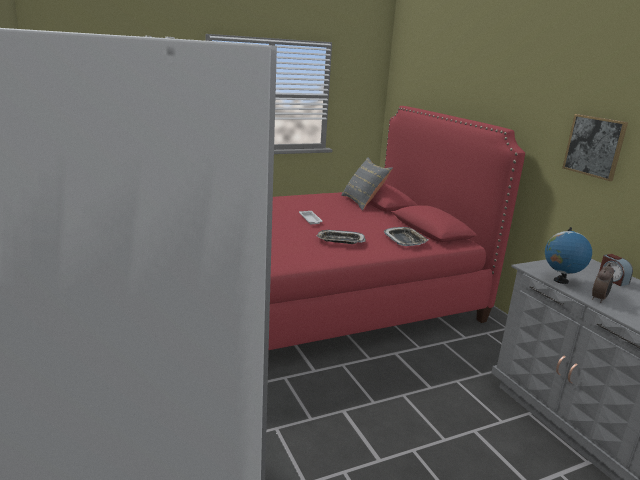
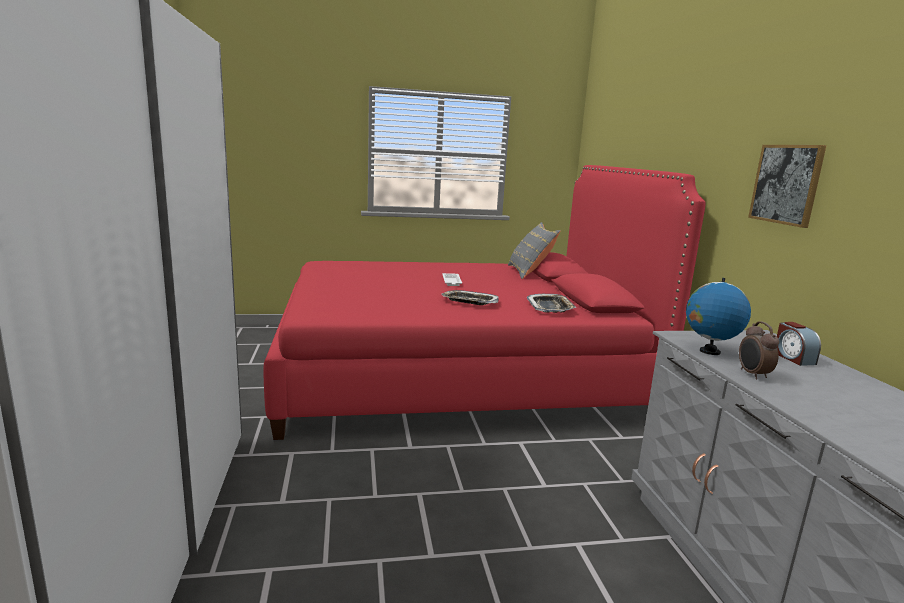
camera: 15 degrees right, 5 degrees down
alarm clock [592,263,614,303] -> alarm clock turned 120 degrees clockwise [739,321,779,380]

